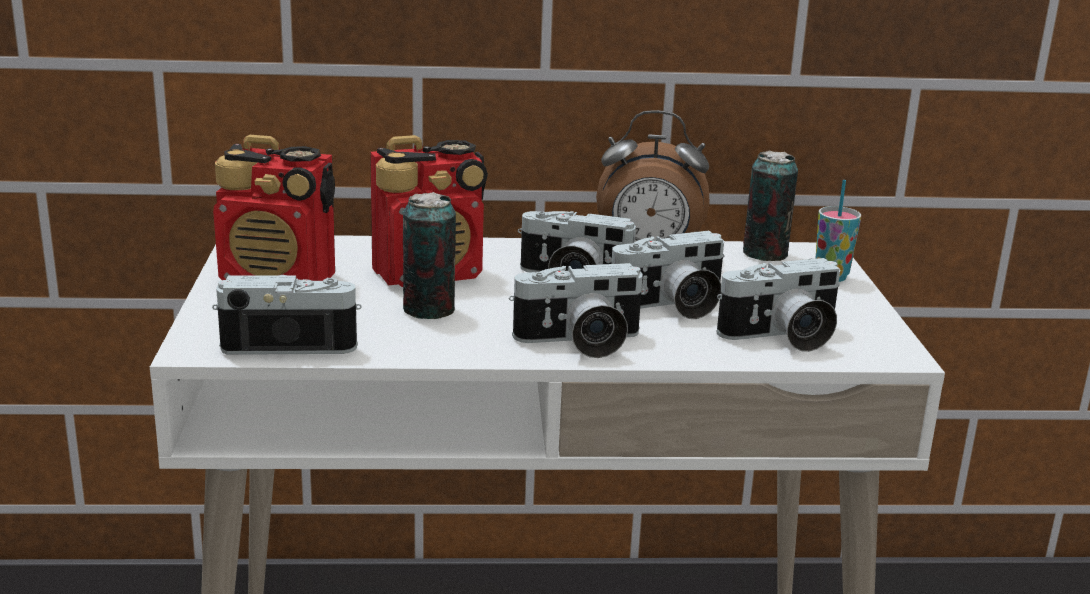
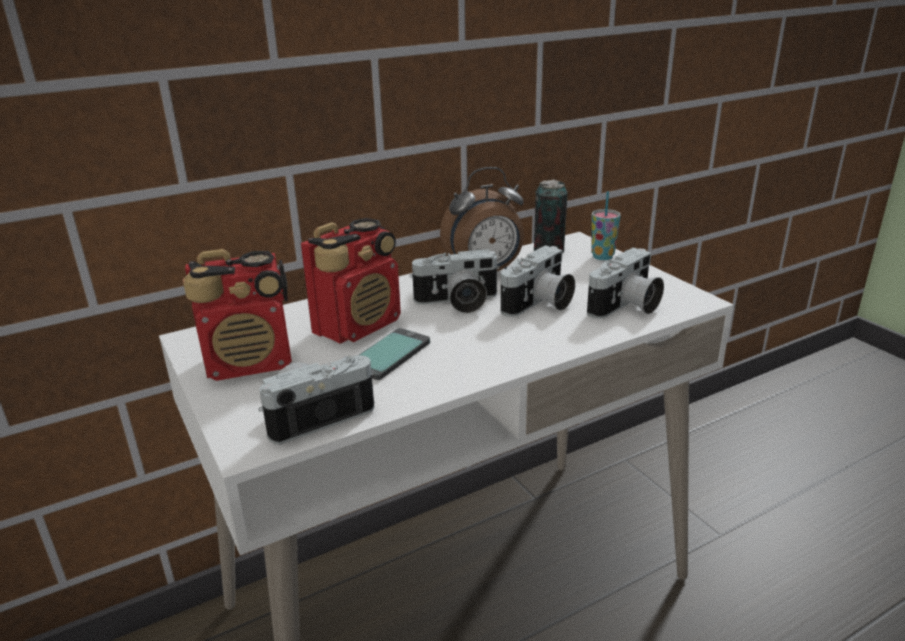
camera: 25 degrees left, 5 degrees up
can [402,192,456,319] -> phone [359,328,430,380]
camera [509,263,645,358] -> none

